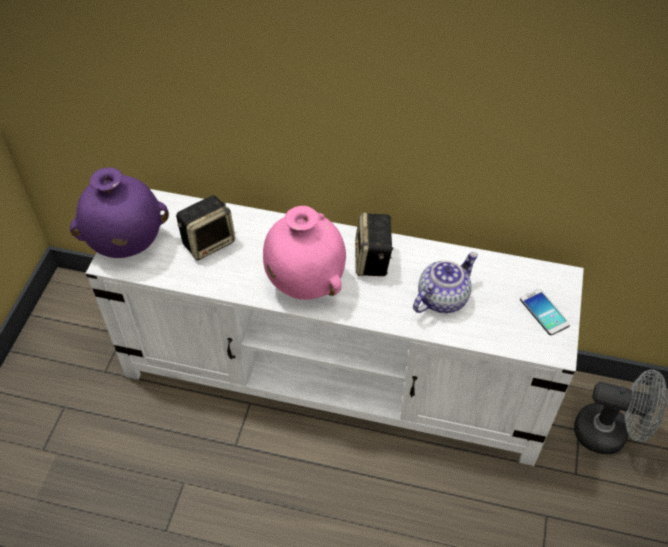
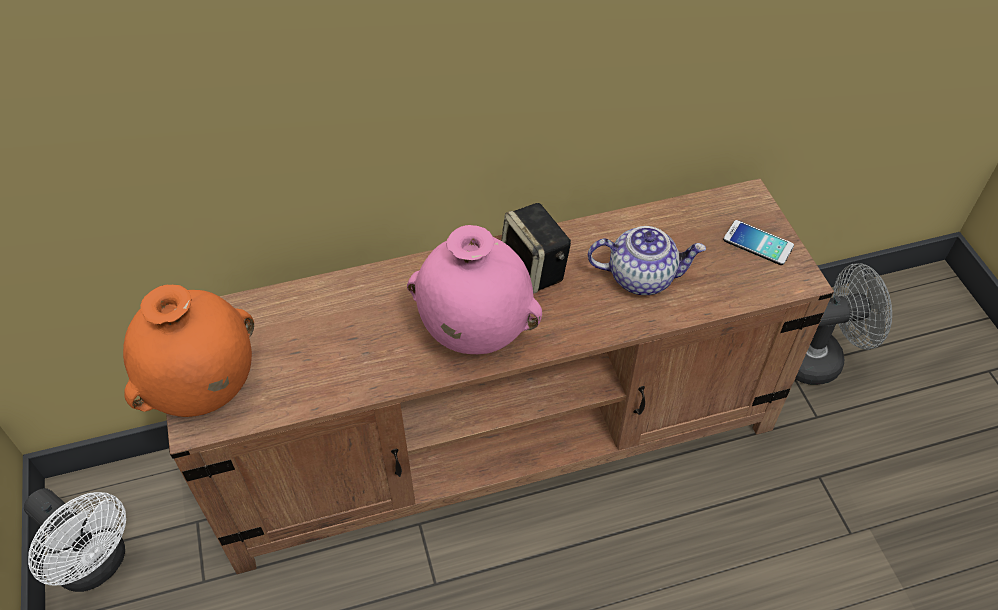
camera: 30 degrees left, 0 degrees up
purple vase [70,167,169,258] -> orange vase [123,285,254,417]
white tv stand [86,189,584,466] -> brown tv stand [166,178,834,574]
speaker [176,195,235,260] -> none
teapot [413,252,478,313] -> teapot turned 75 degrees clockwise [588,226,706,295]
none -> white fan [24,488,126,592]

